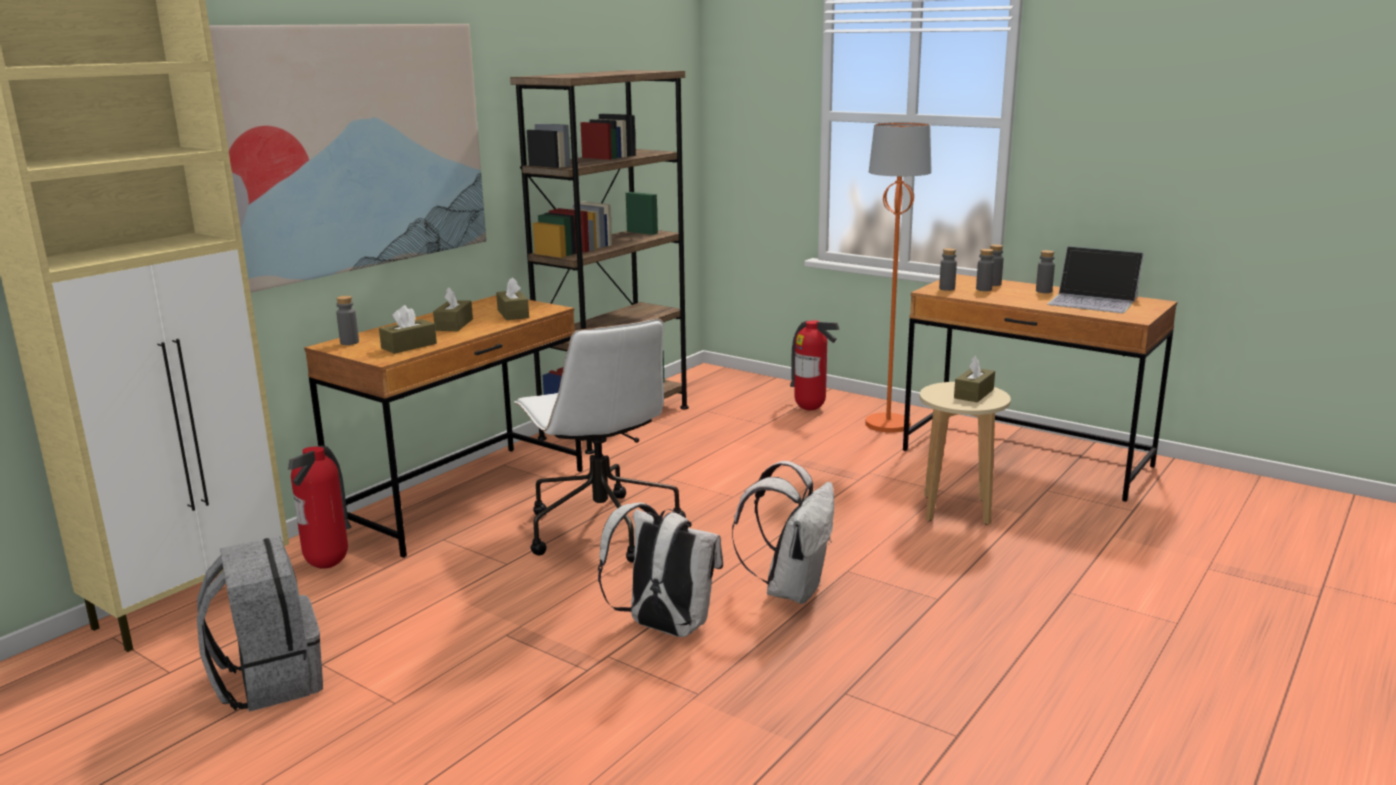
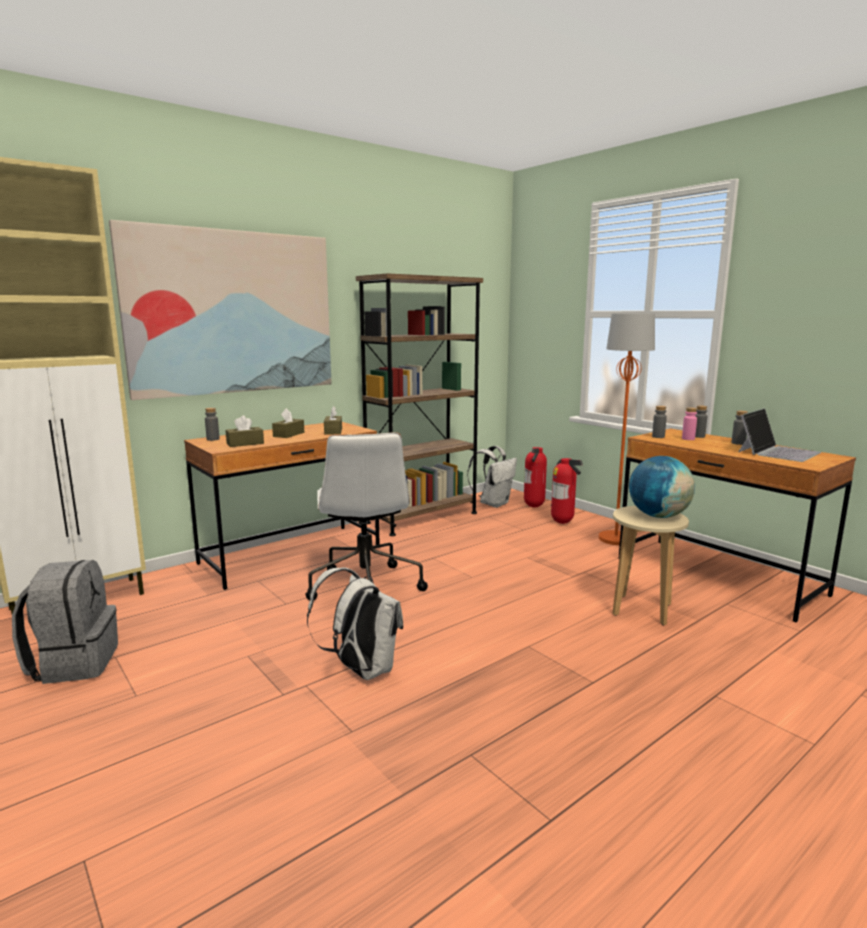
camera: 15 degrees right, 5 degrees down
fire extinguisher [288,445,351,569] -> fire extinguisher moved to [524,447,547,508]
white backpack [732,461,834,604] -> white backpack moved to [467,446,517,508]
brown tissue box [954,356,995,403] -> globe [629,456,695,518]
grey bottle [976,249,994,291] -> pink bottle [682,407,697,440]
laptop [1047,246,1144,313] -> laptop turned 90 degrees counterclockwise [739,408,821,462]

